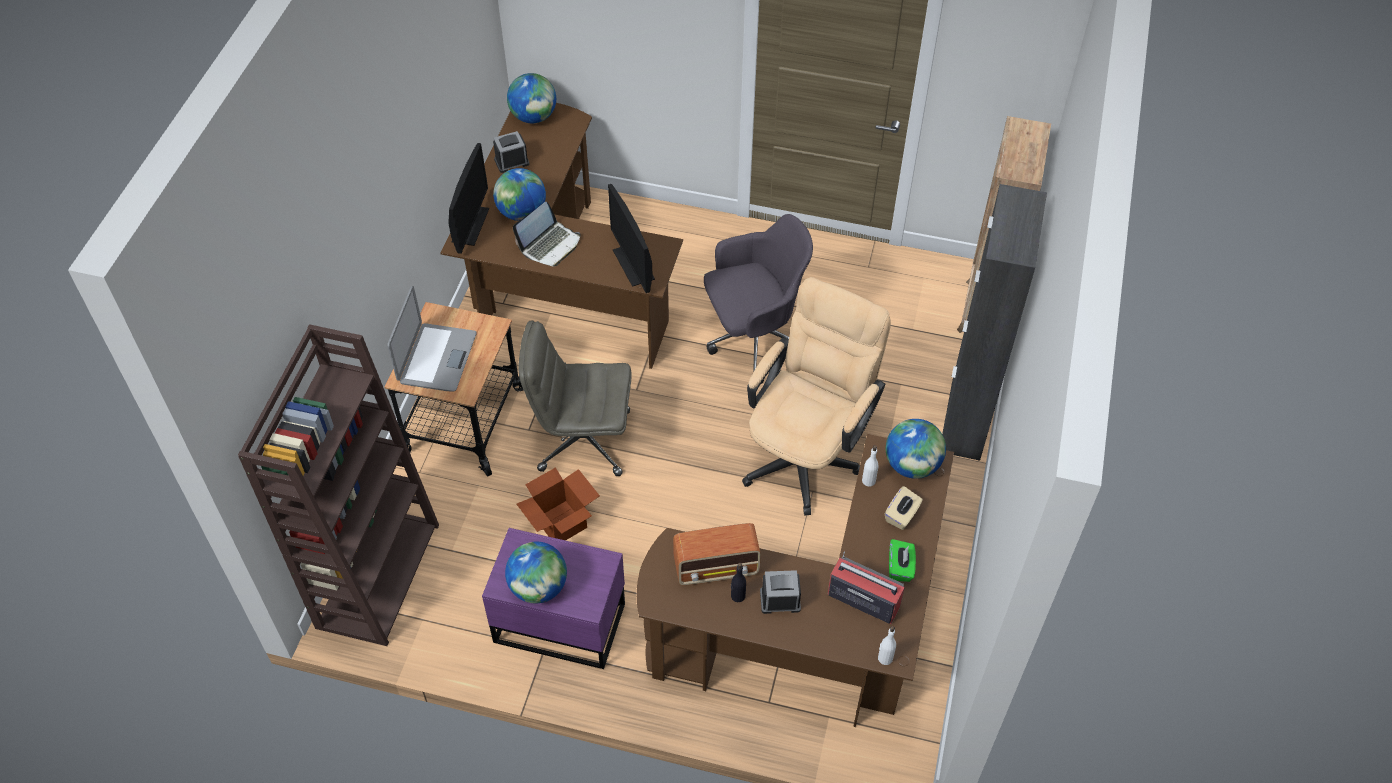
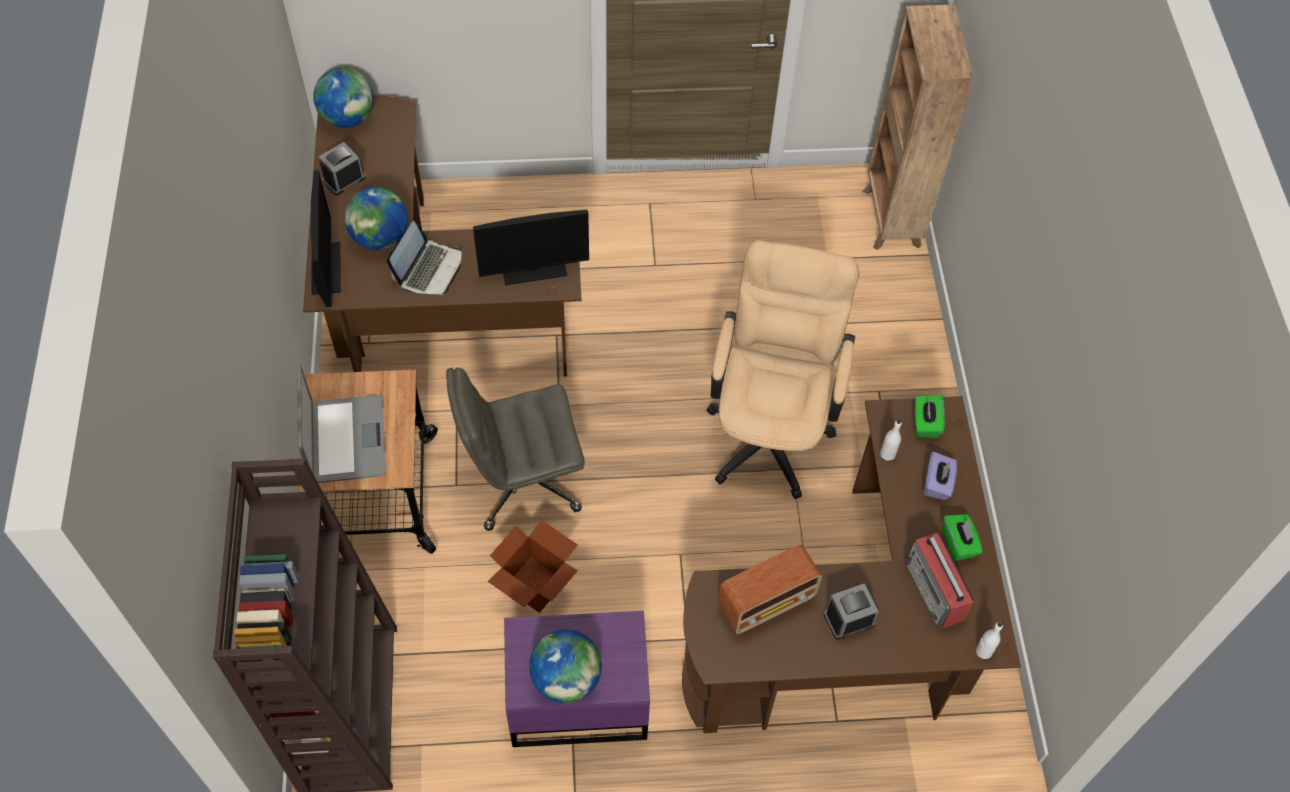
camera: 20 degrees left, 5 degrees up
monitor [608,184,655,293] -> monitor turned 60 degrees counterclockwise [473,210,589,285]
grey office chair [704,214,813,384] -> none
black bottle [731,563,746,602] -> none
radio [828,551,905,624] -> radio turned 120 degrees counterclockwise [905,533,974,629]
beige tissue box [885,486,923,530] -> purple tissue box [924,452,957,500]
globe [886,419,946,479] -> green tissue box [915,395,945,438]
black cabinet [942,184,1047,461] -> none

